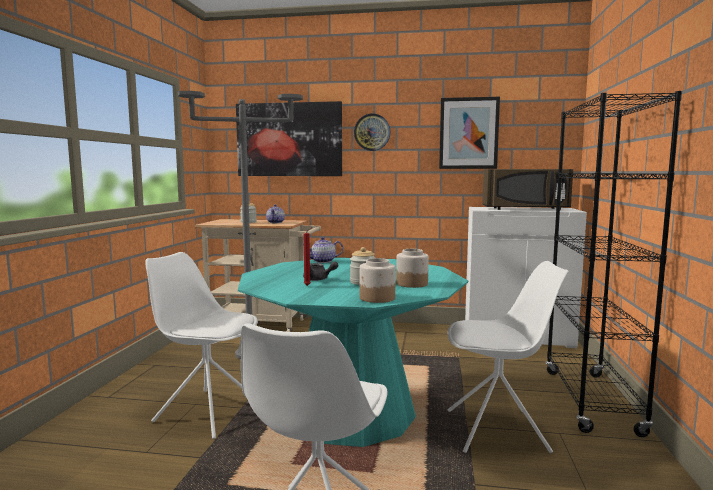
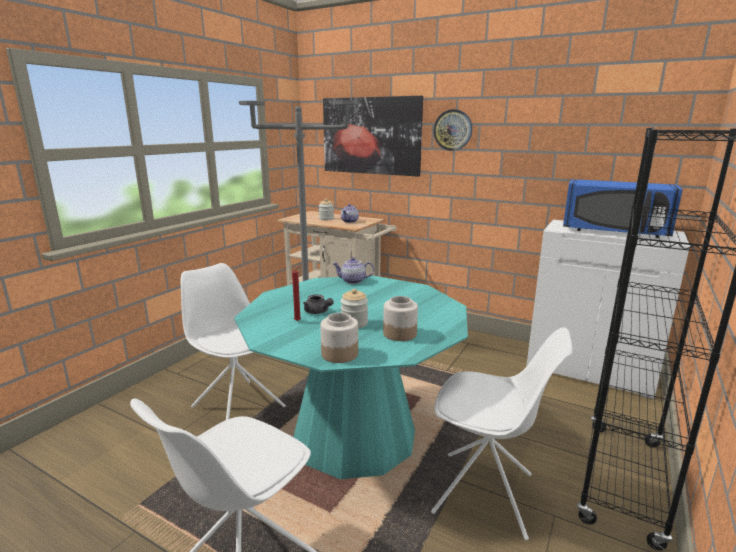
camera: 20 degrees right, 10 degrees up
picture [439,97,500,169] -> none
brown microwave [482,169,573,210] -> blue microwave [563,179,683,238]

